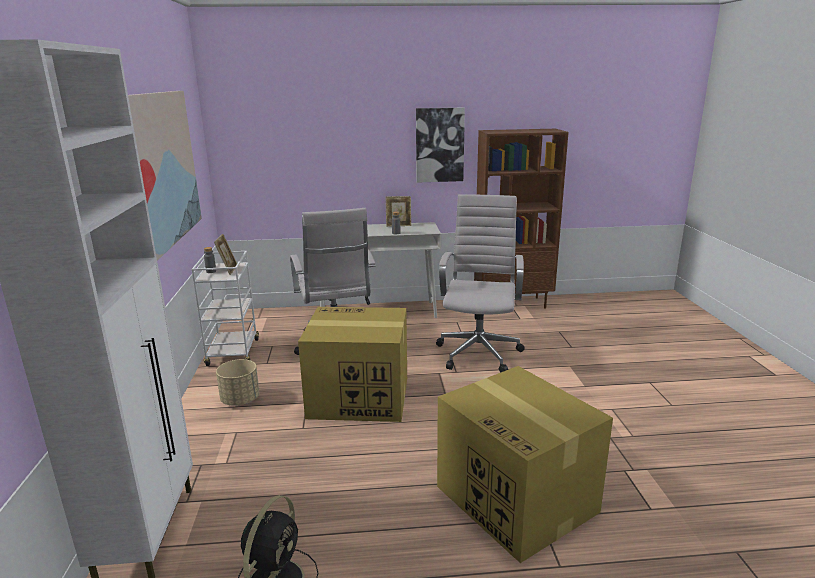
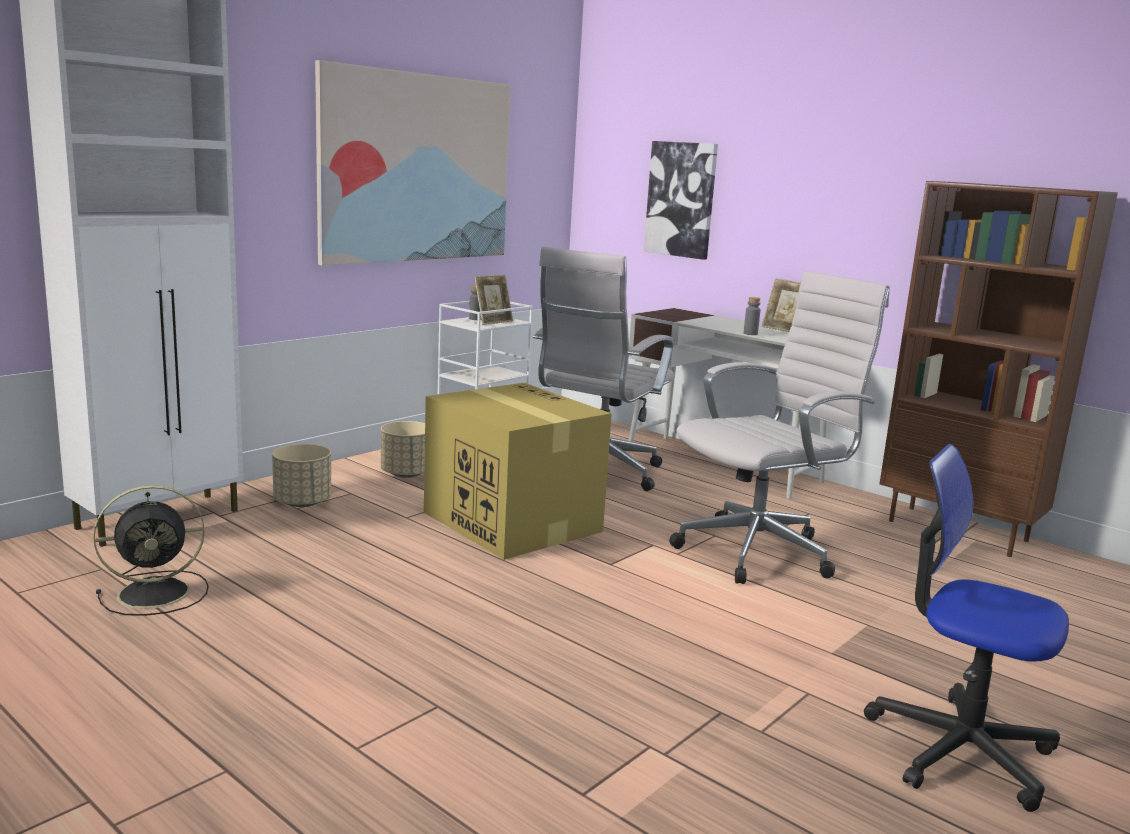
camera: 45 degrees right, 5 degrees down
picture [416,107,465,183] -> picture moved to [644,141,718,260]
cardboard box [437,366,613,563] -> none
none -> beige planter [272,444,331,507]
none -> office chair [864,444,1069,812]

